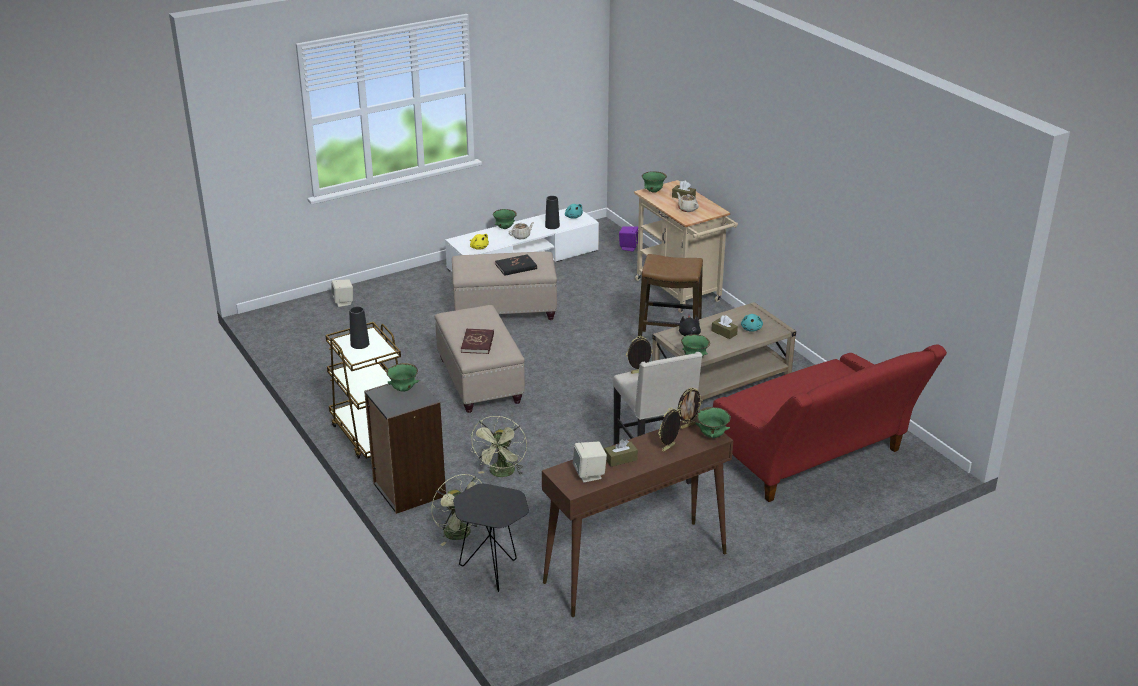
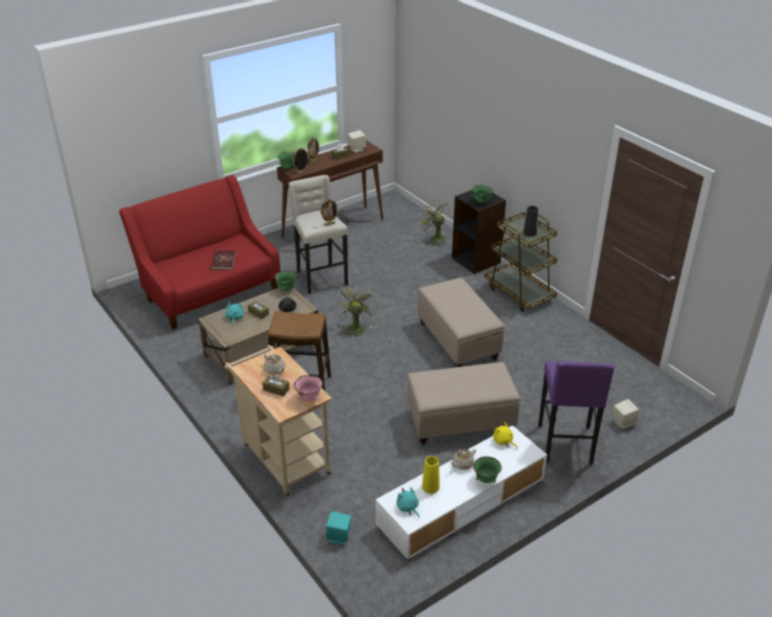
camera: 175 degrees right, 5 degrees up
black side table [453,484,529,592] -> none
red book [461,329,494,354] -> red book moved to [211,251,236,270]
green fan [470,416,527,477] -> green fan moved to [336,284,377,337]
black book [495,254,537,276] -> none
black vase [545,196,560,229] -> yellow vase [422,456,440,494]
purple speaker [619,226,638,251] -> turquoise speaker [326,511,351,544]
green bowl [642,171,667,193] -> pink bowl [294,375,323,401]
none -> purple stool [538,361,615,465]

